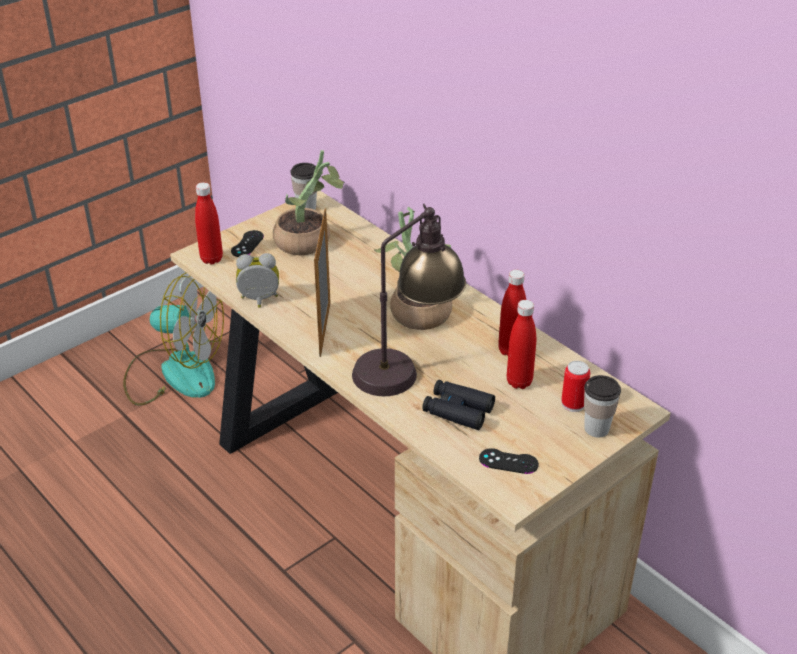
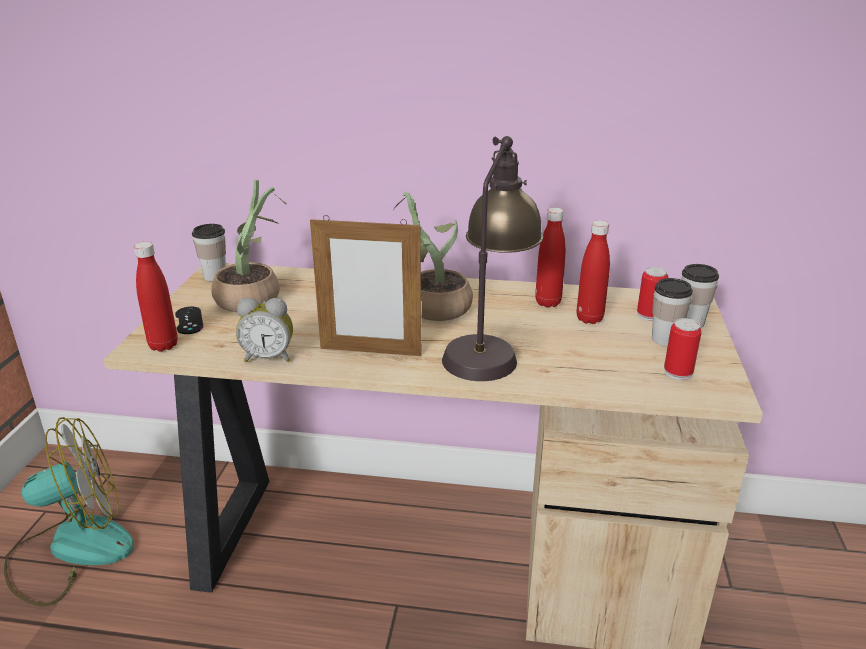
camera: 40 degrees left, 10 degrees down
alarm clock [236,253,279,308] -> alarm clock turned 135 degrees counterclockwise [236,298,293,362]
picture frame [314,208,331,357] -> picture frame turned 45 degrees counterclockwise [310,215,421,356]
black binoculars [422,380,495,430] -> none
black game controller [479,448,539,474] -> can [664,318,702,380]
none -> cup [652,278,693,346]

